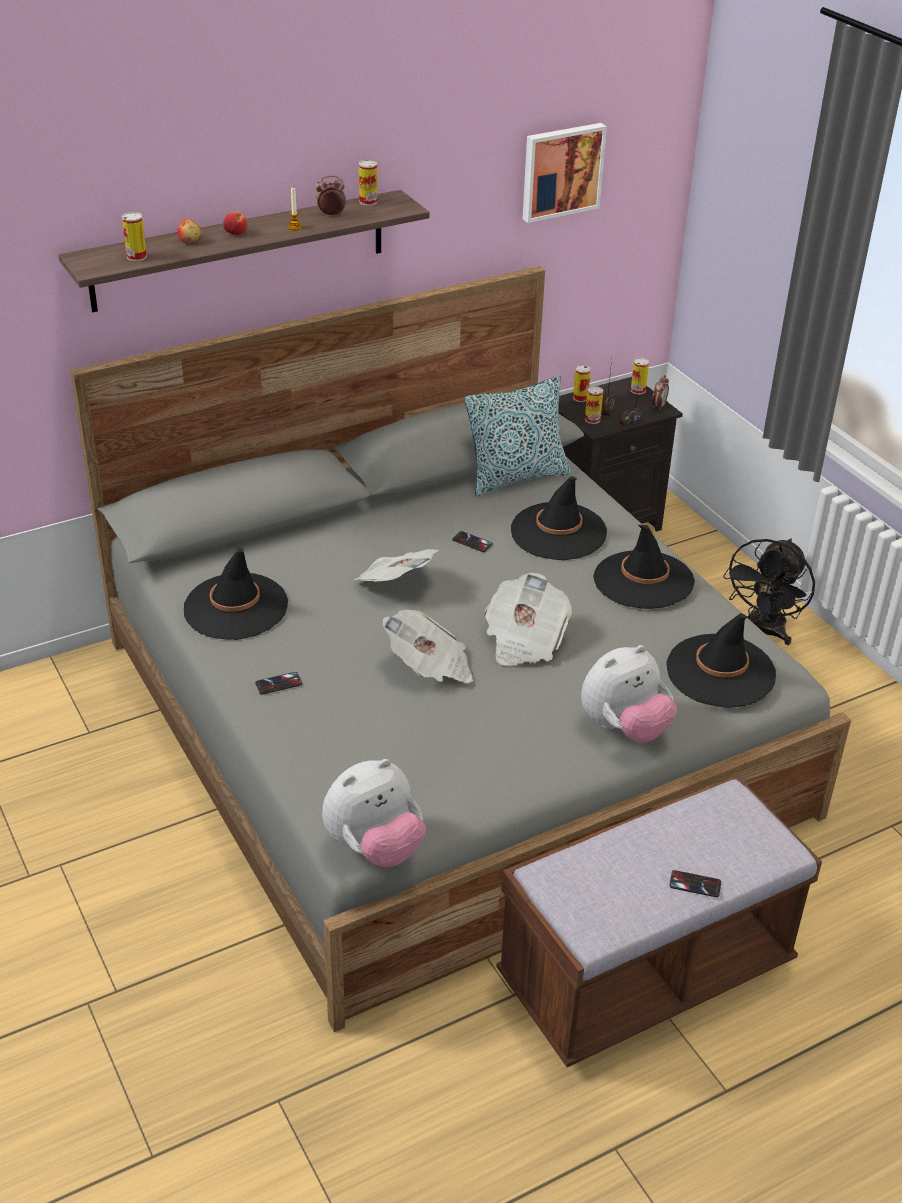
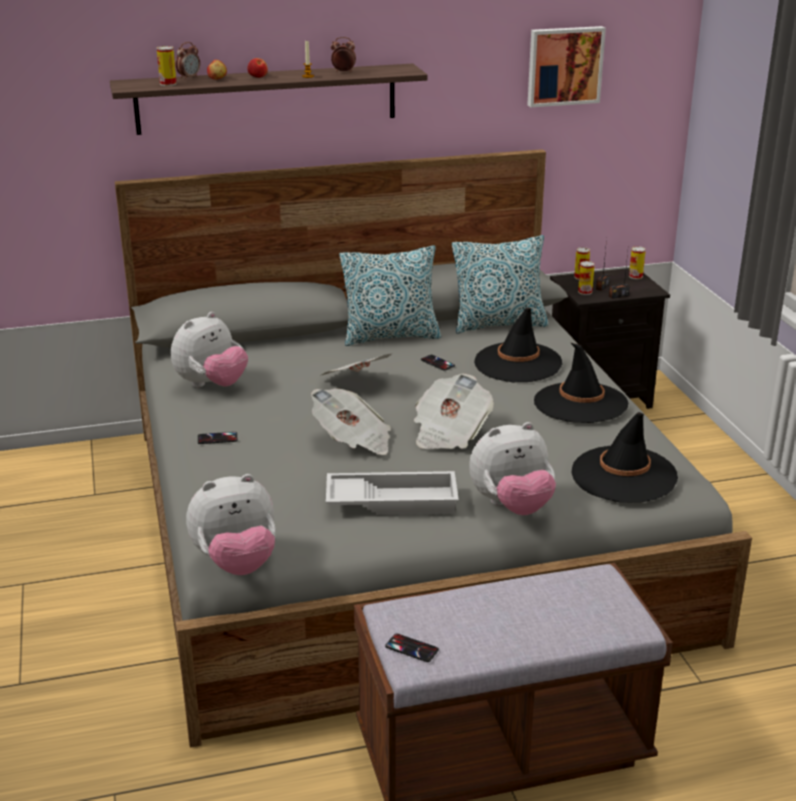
camera: 15 degrees right, 10 degrees down
black hat [184,549,288,640] -> plush toy [171,312,248,387]
can [359,160,378,206] -> none
alarm clock [652,375,669,410] -> alarm clock moved to [175,42,200,80]
phone [669,870,721,897] -> phone moved to [385,633,439,662]
black fan [723,539,815,645] -> none
none -> white tray [326,471,459,515]
none -> pillow [339,245,441,346]

